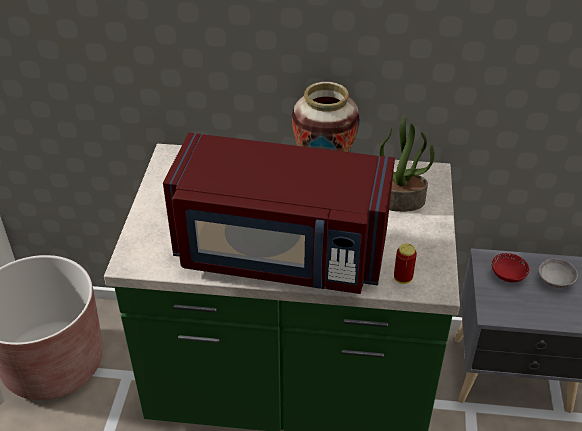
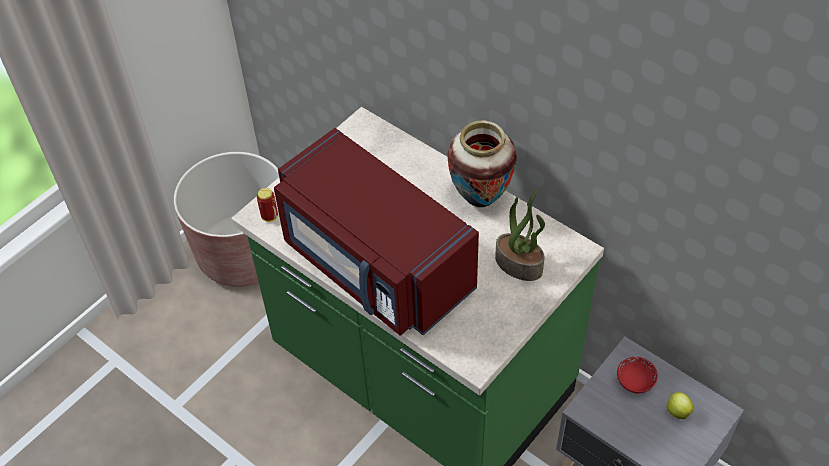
camera: 35 degrees right, 10 degrees up
can [394,243,417,284] -> can moved to [257,188,278,222]
grey bowl [539,258,578,288] -> apple [667,392,694,419]

